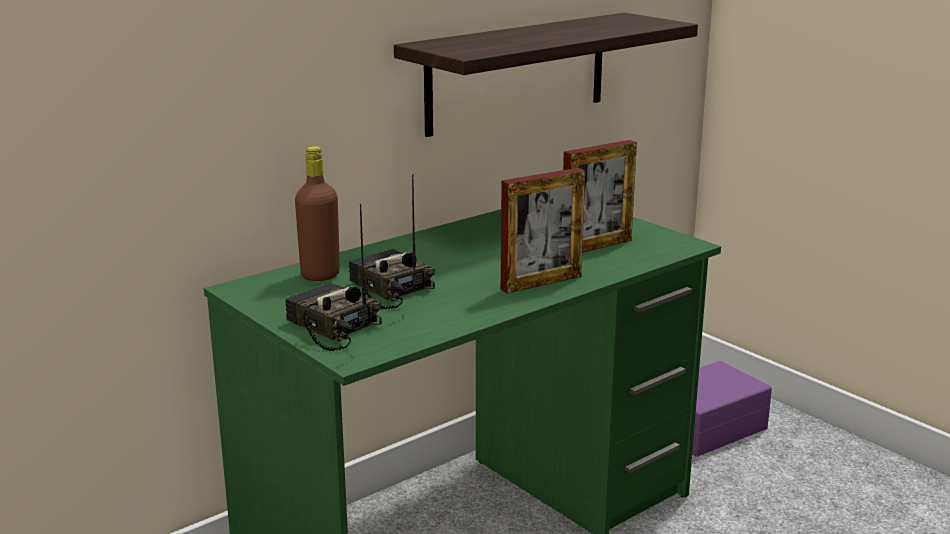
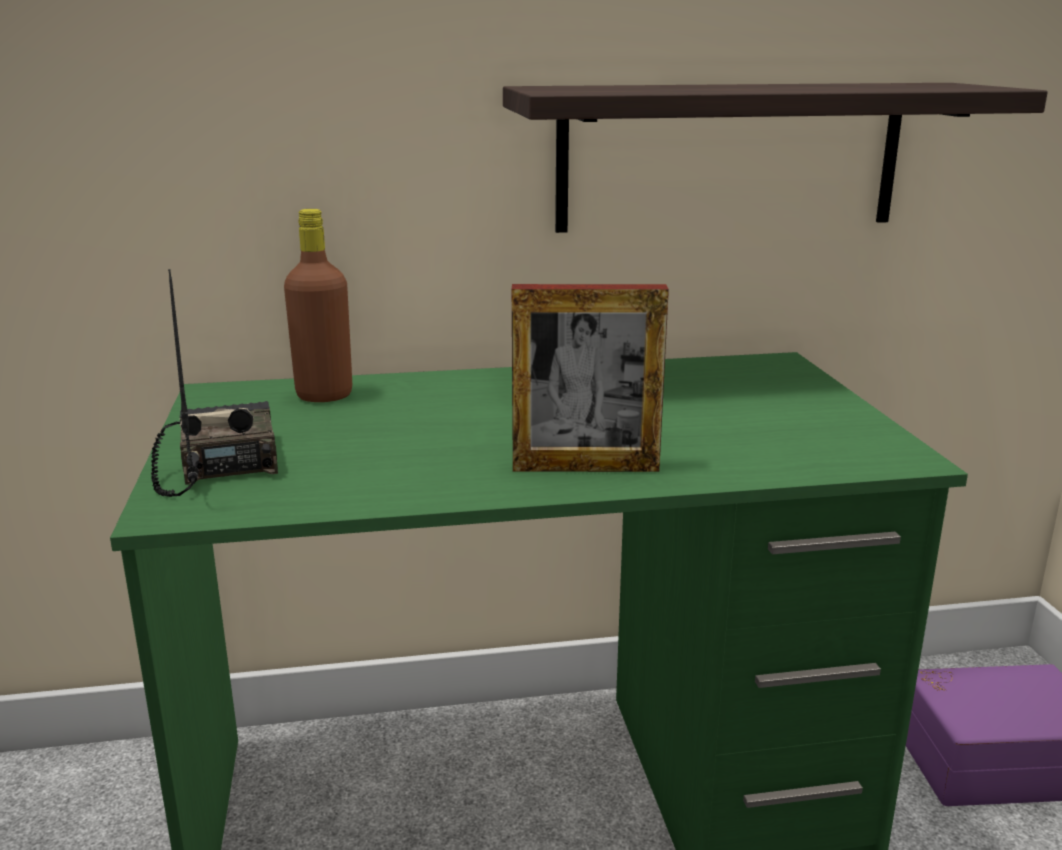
camera: 30 degrees right, 0 degrees up
radio [349,174,435,310] -> none
picture frame [563,140,637,252] -> none

